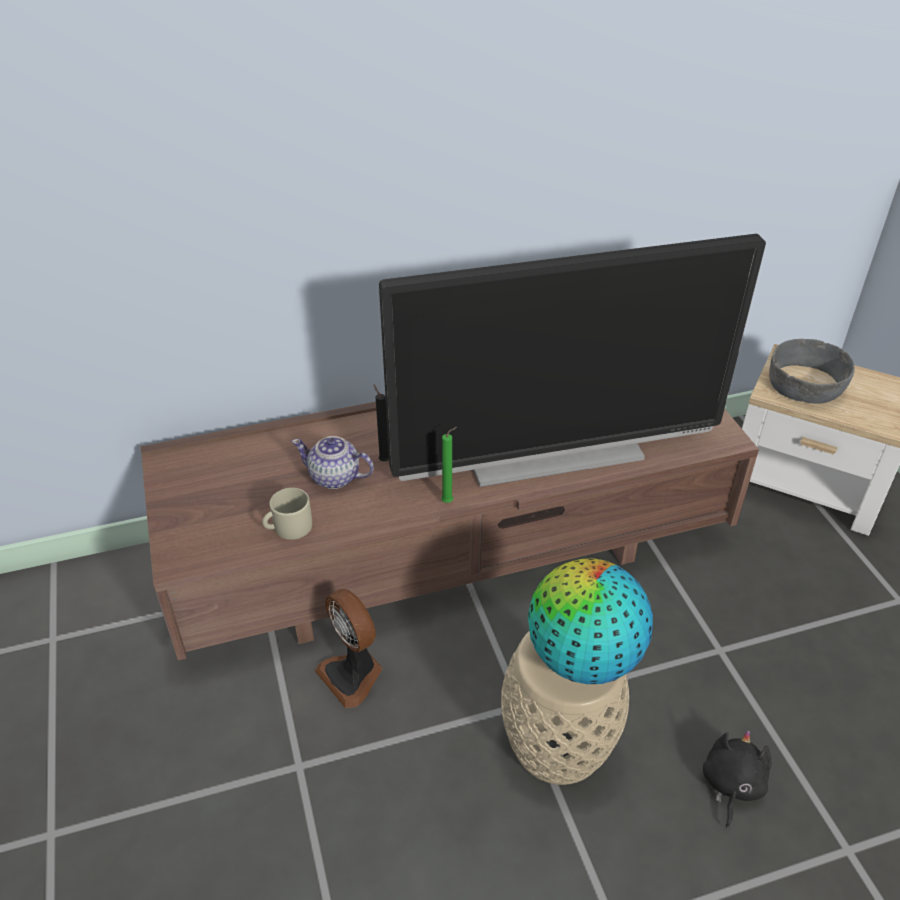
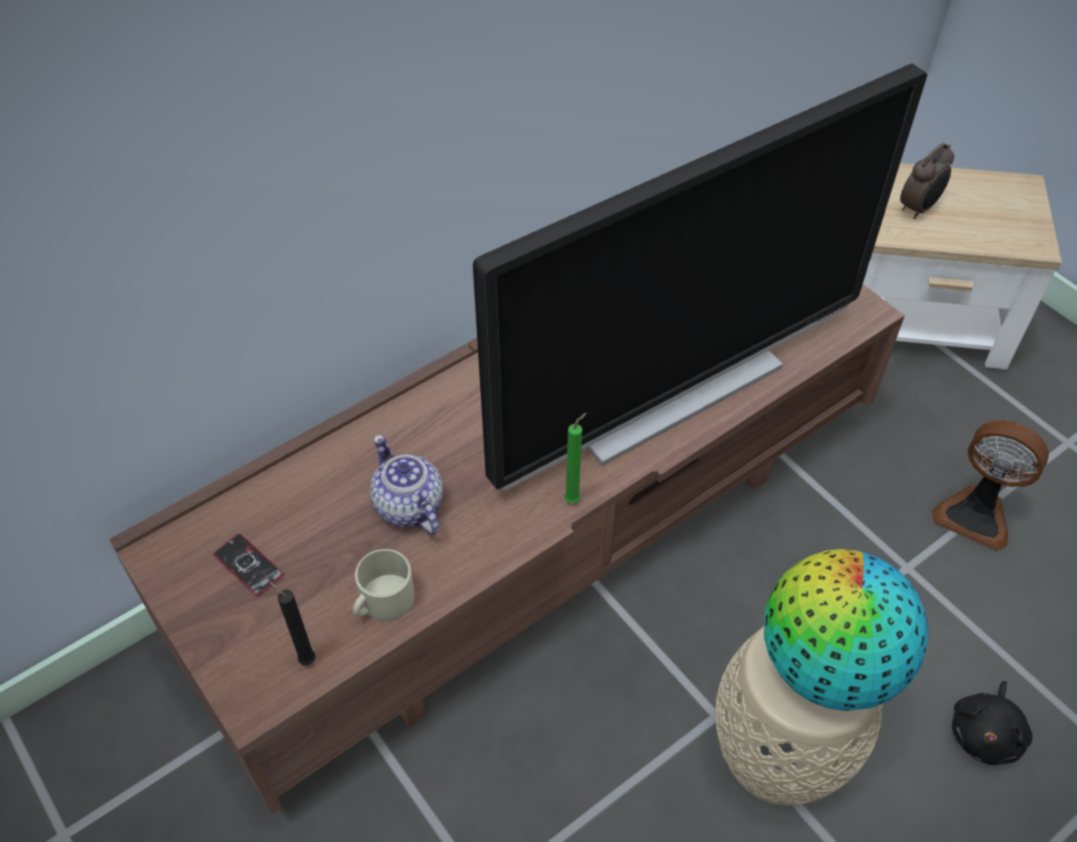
camera: 20 degrees left, 10 degrees up
teapot [292,436,374,489] -> teapot turned 60 degrees clockwise [370,435,443,535]
fan [315,589,382,708] -> fan moved to [932,420,1049,551]
black candle [373,384,389,461] -> black candle moved to [269,581,316,665]
black plush toy [703,730,771,829] -> black plush toy turned 150 degrees counterclockwise [952,681,1033,765]
grey bowl [769,339,854,403] -> alarm clock [900,143,954,219]
none -> phone [214,534,283,596]

